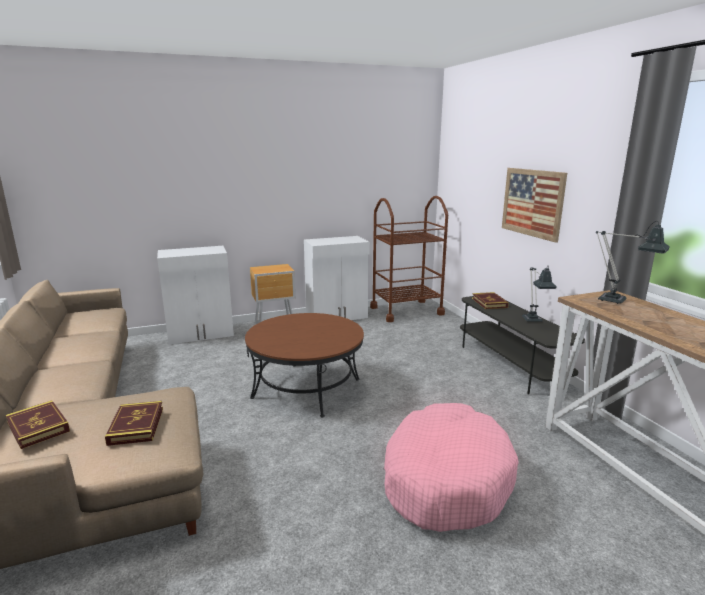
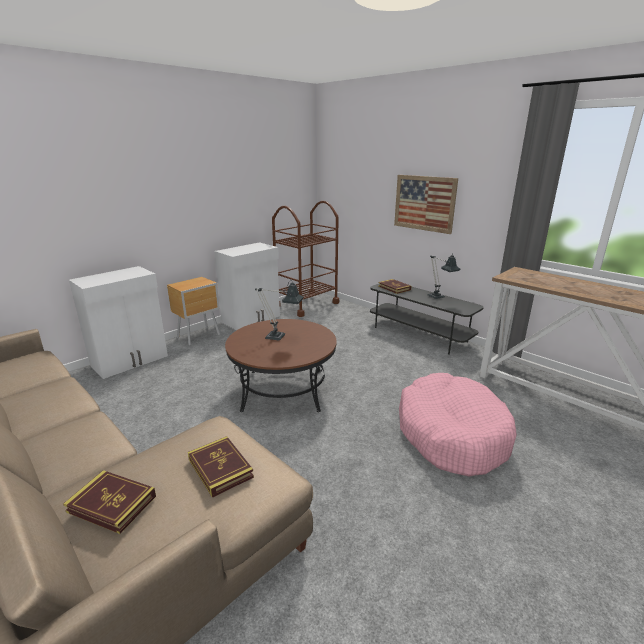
camera: 25 degrees left, 5 degrees up
table lamp [596,221,669,304] -> table lamp moved to [255,280,304,341]

